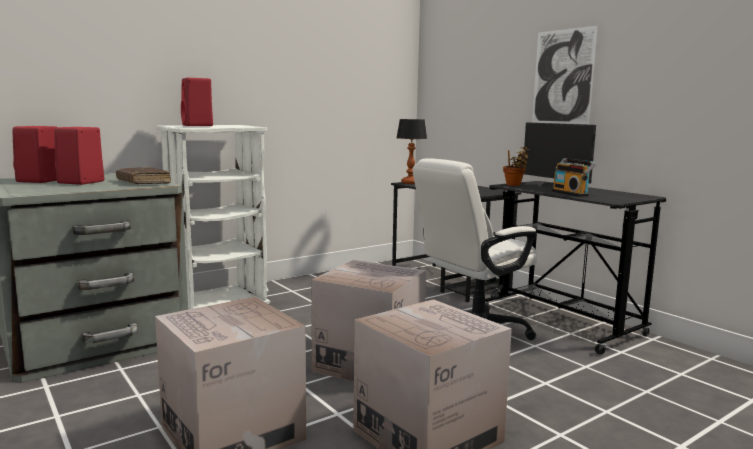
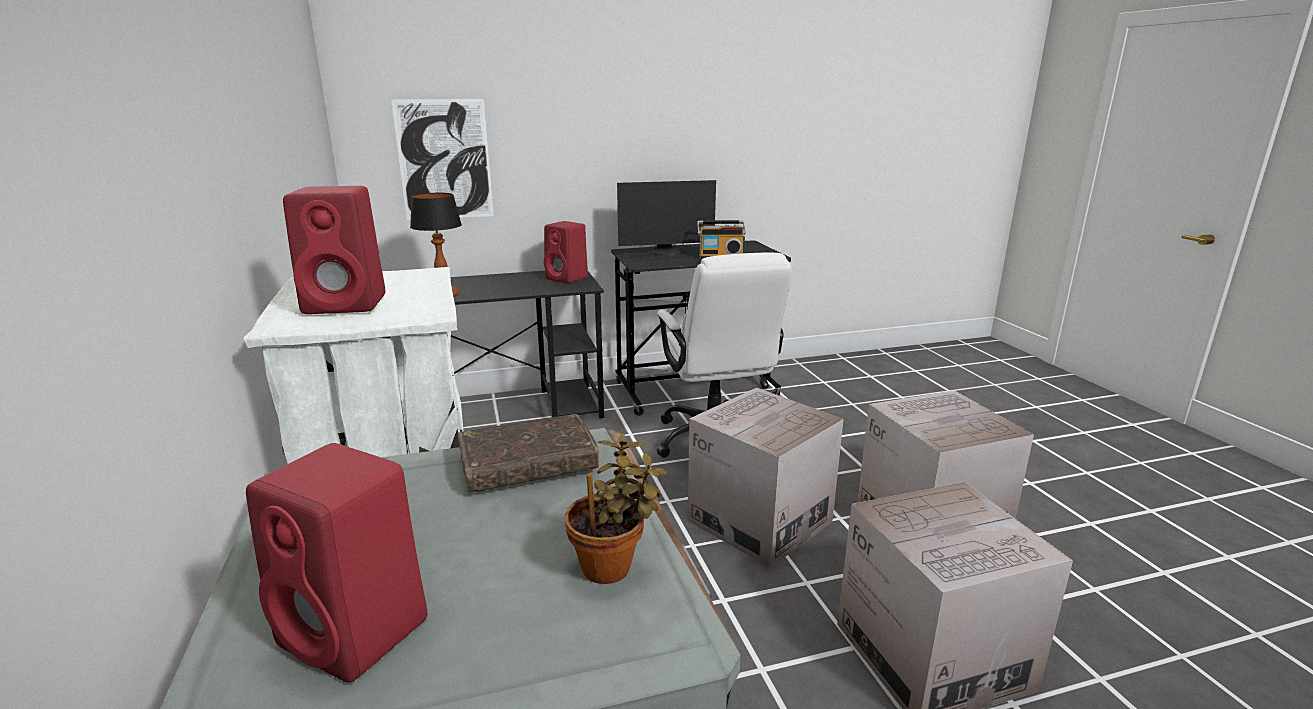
camera: 70 degrees left, 10 degrees up
red speaker [54,127,104,185] -> red speaker moved to [544,221,588,283]
potted plant [503,147,529,186] -> potted plant moved to [565,434,667,584]
picture [532,26,598,124] -> picture moved to [391,99,494,220]

